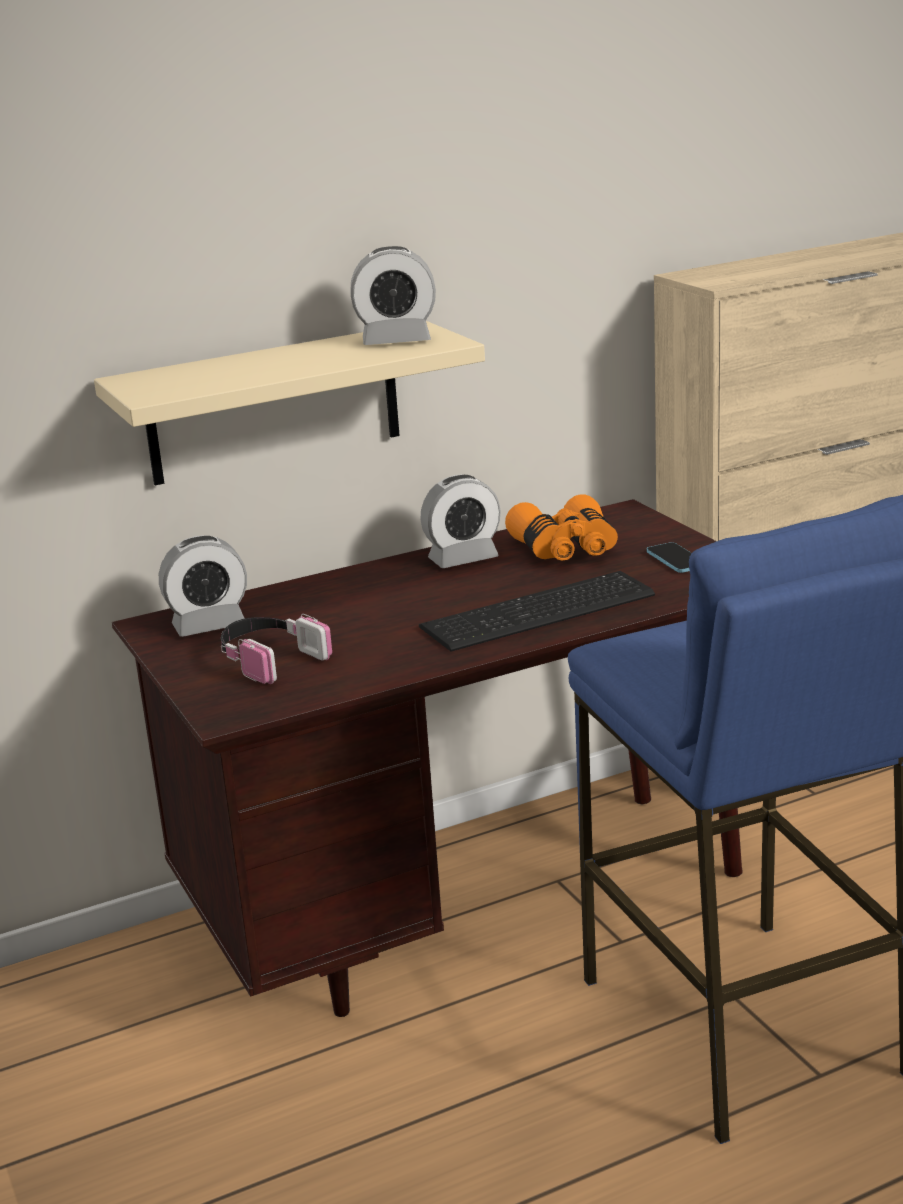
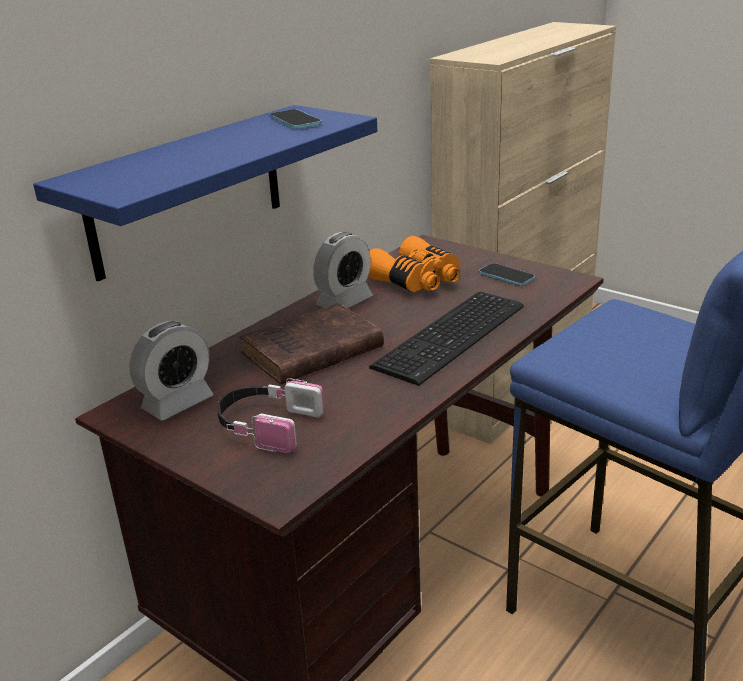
camera: 25 degrees left, 5 degrees up
beige shelf [94,321,485,485] -> blue shelf [33,105,377,281]
alarm clock [350,246,436,345] -> phone [270,109,321,129]
none -> brown book [240,303,384,384]

